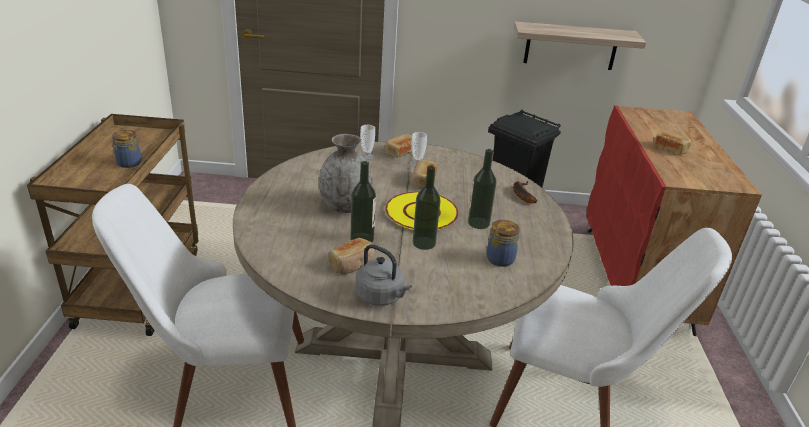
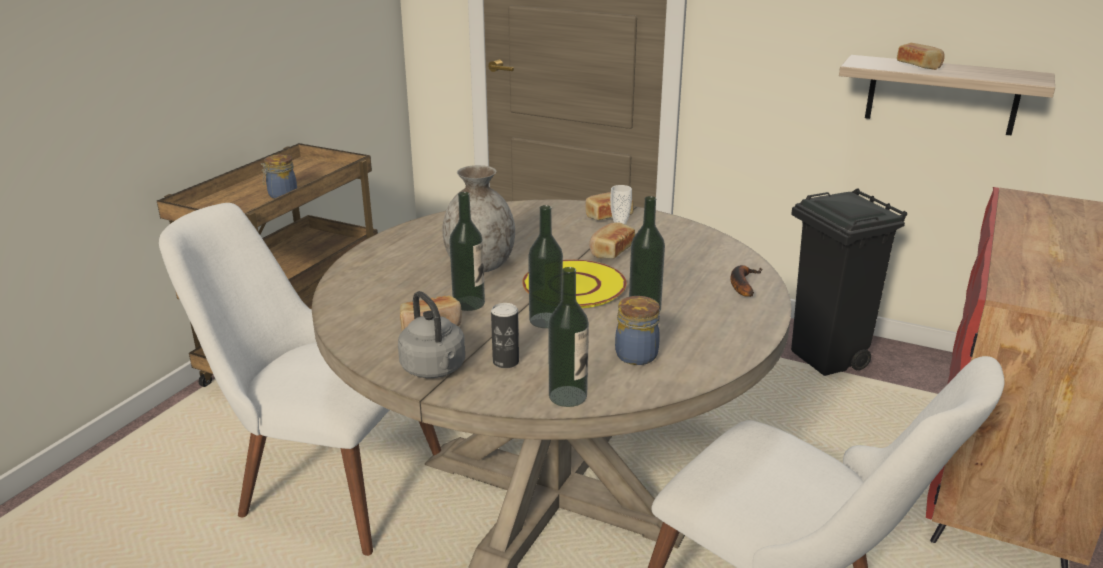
camera: 25 degrees right, 5 degrees down
cup [360,125,375,160] -> none
bread [654,130,691,154] -> bread moved to [897,43,945,70]
none -> can [491,303,519,368]
none -> bottle [549,267,589,407]

